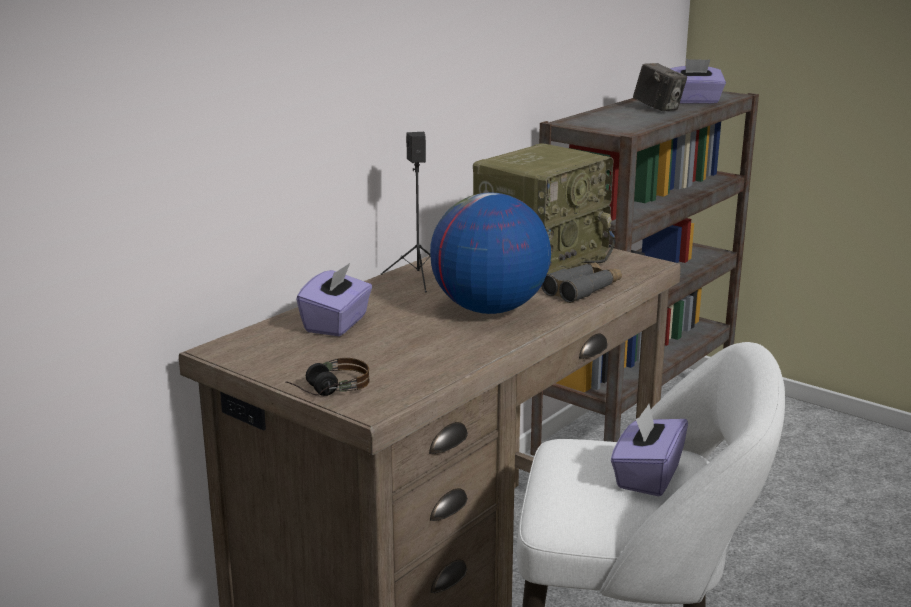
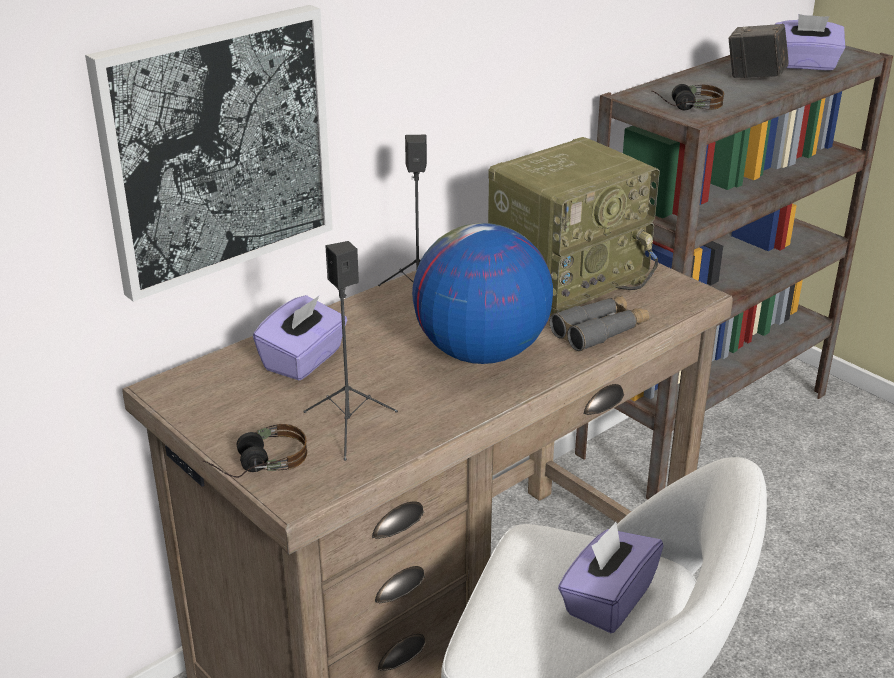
camera: 10 degrees right, 10 degrees up
camera [633,63,687,111] -> camera turned 150 degrees clockwise [729,23,788,78]
none -> picture [85,5,333,302]
none -> black speaker [303,241,398,461]
none -> headphones [651,84,724,110]

